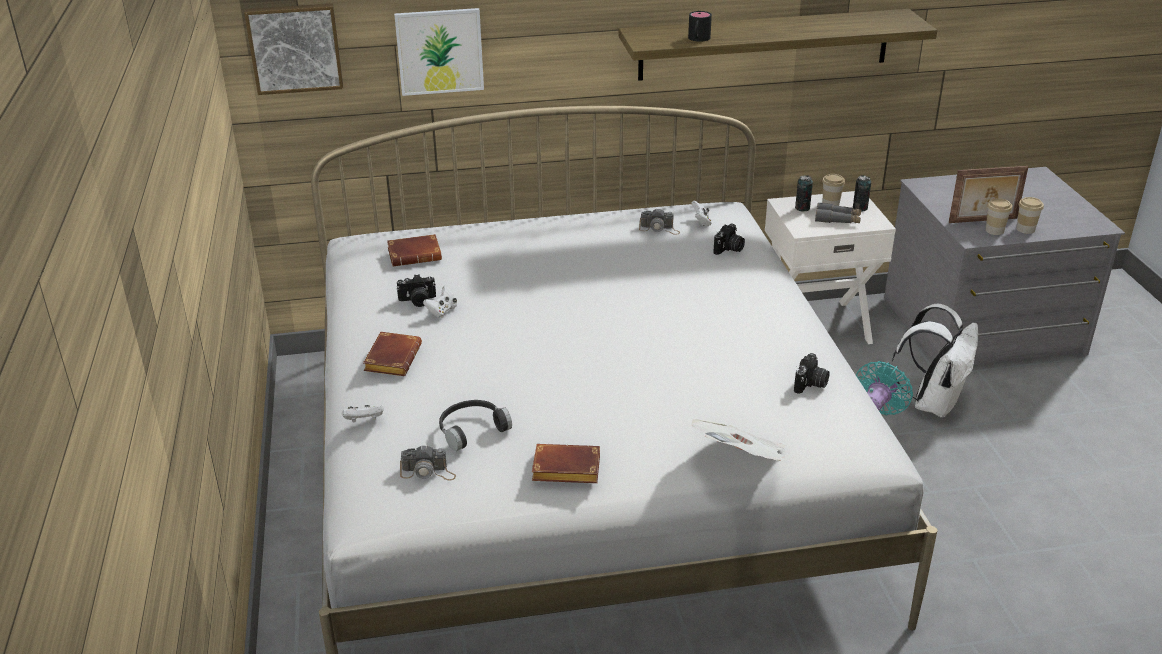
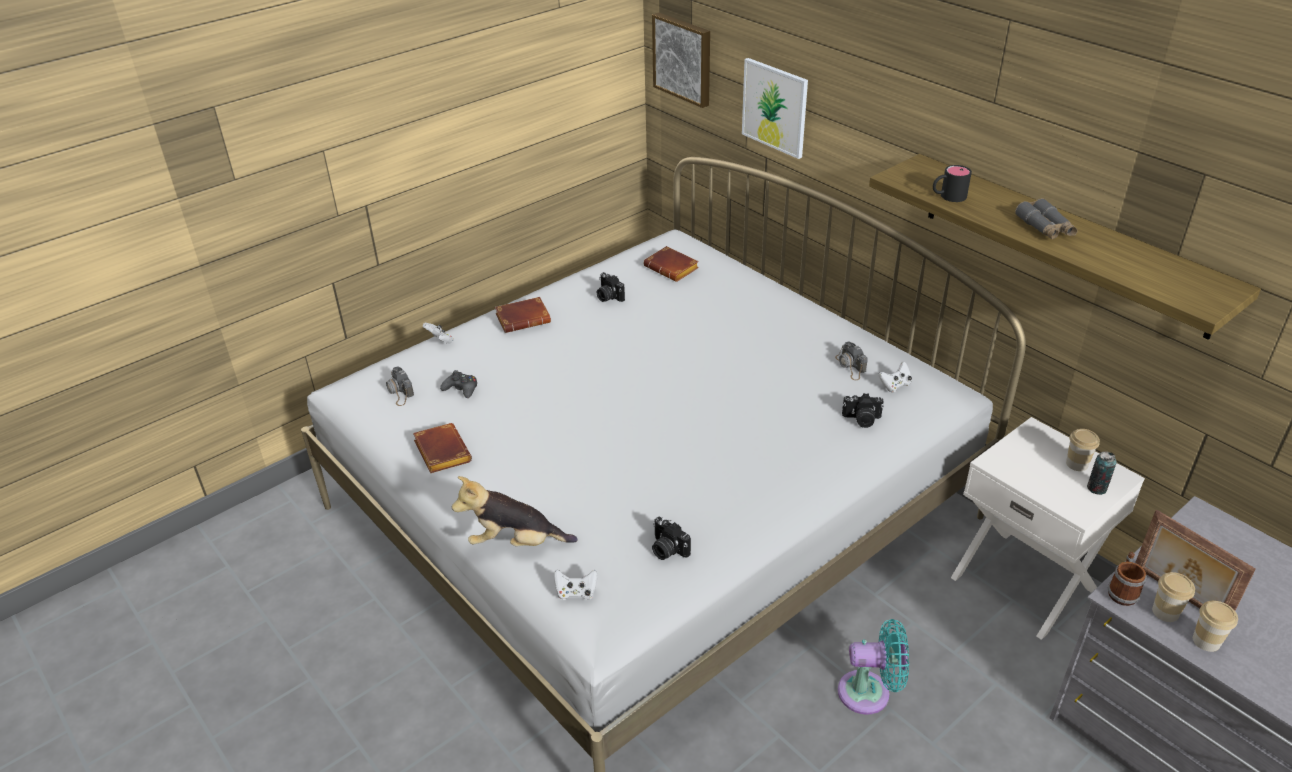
camera: 60 degrees right, 5 degrees up
white game controller [423,285,457,318] -> white game controller moved to [554,570,598,600]
black headphones [439,400,512,451] -> black game controller [440,370,477,398]
newspaper [691,419,785,461] -> plush toy [452,476,578,546]
camera [794,353,830,394] -> camera turned 45 degrees clockwise [652,517,691,560]
can [795,175,813,212] -> none
grey binoculars [815,202,861,223] -> grey binoculars moved to [1015,198,1078,240]
white backpack [892,303,978,418] -> none
none -> mug [1108,552,1147,606]

